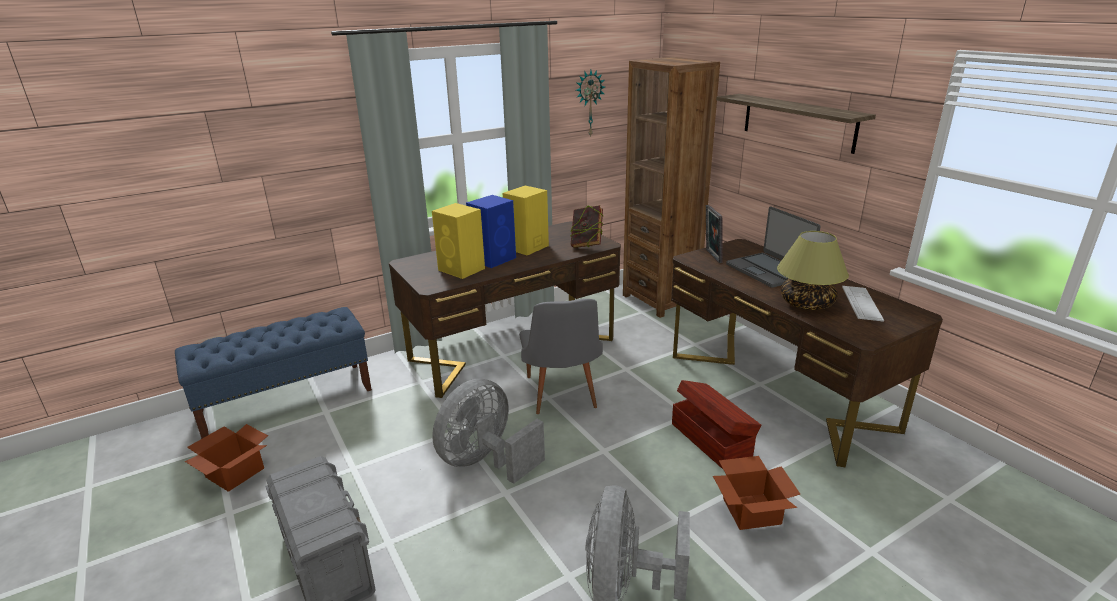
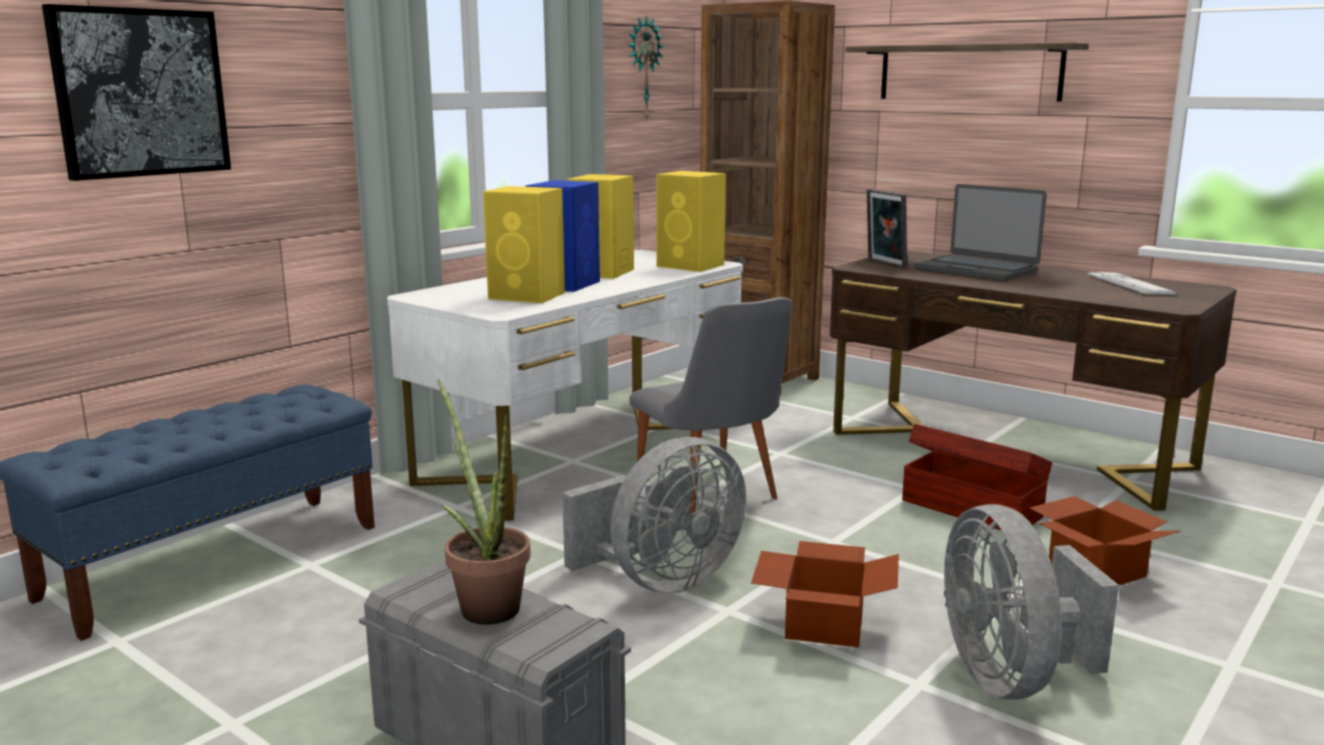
camera: 20 degrees left, 10 degrees down
cardboard box [185,424,268,492] -> cardboard box moved to [751,541,899,648]
brown desk [389,221,621,398] -> white desk [387,250,743,521]
grey fan [432,379,545,484] -> grey fan turned 150 degrees counterclockwise [562,437,746,594]
book [570,205,604,248] -> yellow speaker [656,171,726,272]
table lamp [777,231,849,310] -> none
none -> picture [42,4,231,181]
none -> potted plant [437,379,531,625]

